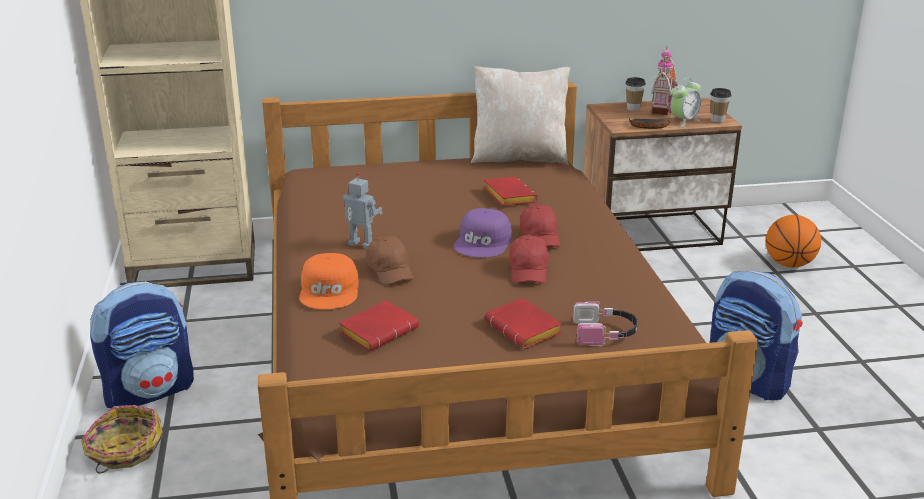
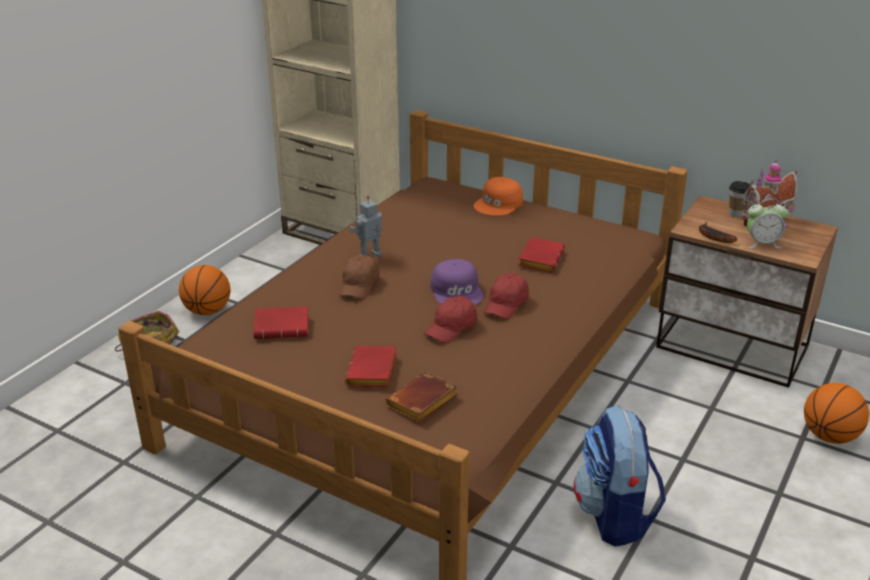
camera: 40 degrees right, 5 degrees up
backpack [90,281,194,408] -> basketball [179,265,230,315]
orange cap [299,253,359,309] -> orange cap moved to [474,177,523,216]
toy robot [343,172,382,249] -> toy robot turned 105 degrees counterclockwise [350,196,383,257]
purple cap [454,208,512,258] -> purple cap turned 75 degrees counterclockwise [430,259,483,305]
beige pillow [471,66,570,165] -> none
headphones [573,301,638,346] -> brown book [385,372,458,423]
cup [710,88,732,123] -> none

